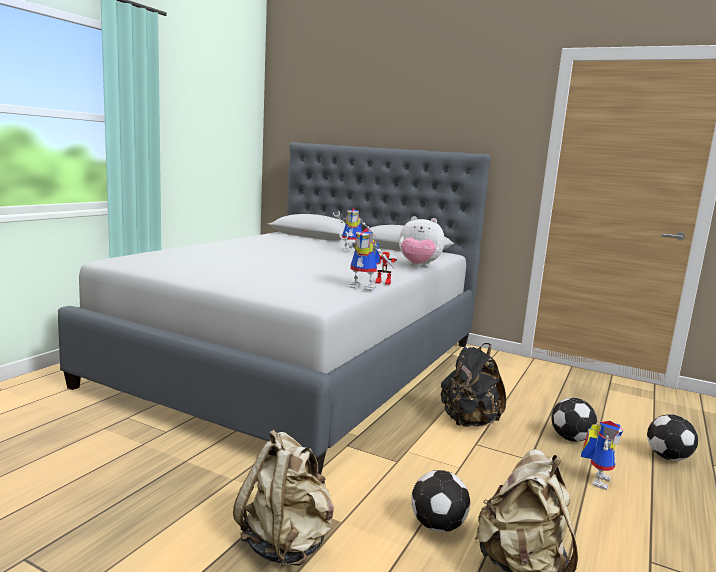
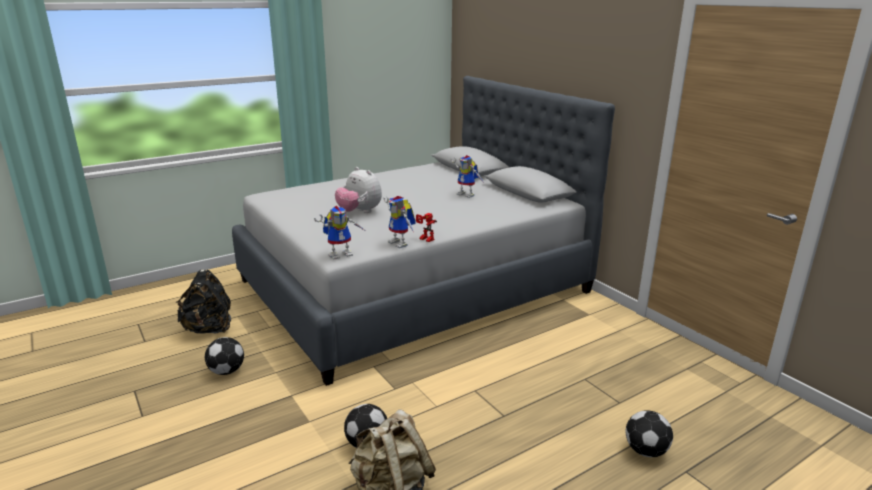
camera: 30 degrees right, 10 degrees up
beige backpack [233,429,334,567] -> none
plush toy [399,216,445,267] -> plush toy moved to [335,167,382,213]
black backpack [441,343,506,427] -> black backpack moved to [177,270,231,334]
football [551,398,597,442] -> football moved to [205,337,244,375]
toy robot [581,421,624,490] -> toy robot moved to [314,206,364,260]

